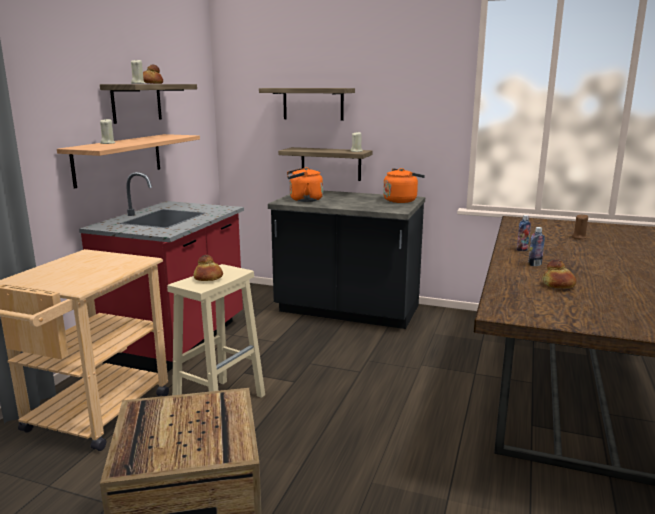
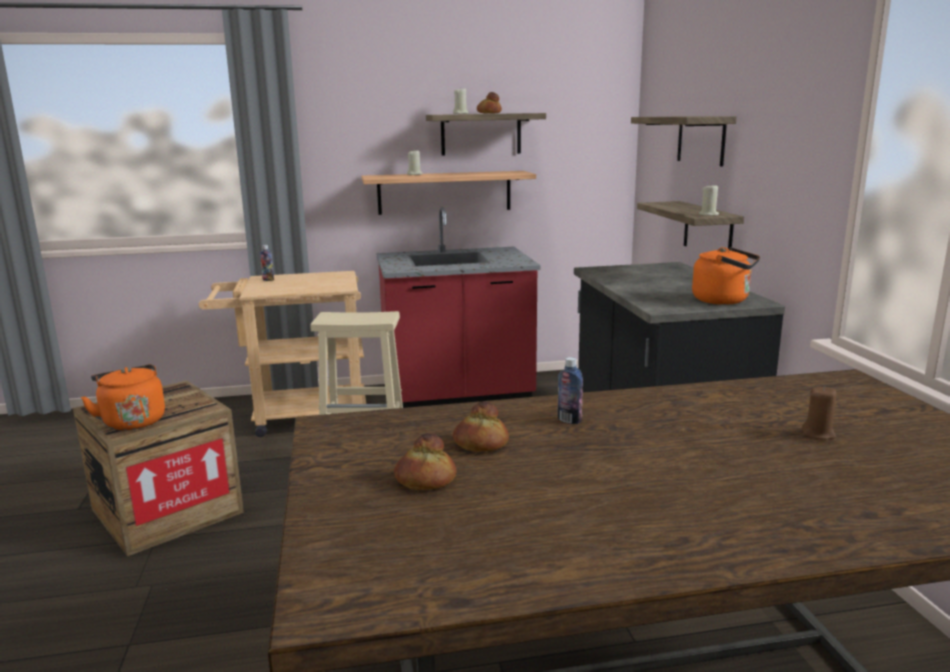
camera: 60 degrees right, 0 degrees up
bread [193,255,223,281] -> bread moved to [394,433,456,490]
orange kettle [287,167,323,202] -> orange kettle moved to [81,364,165,431]
bottle [517,215,531,251] -> bottle moved to [260,245,274,281]

